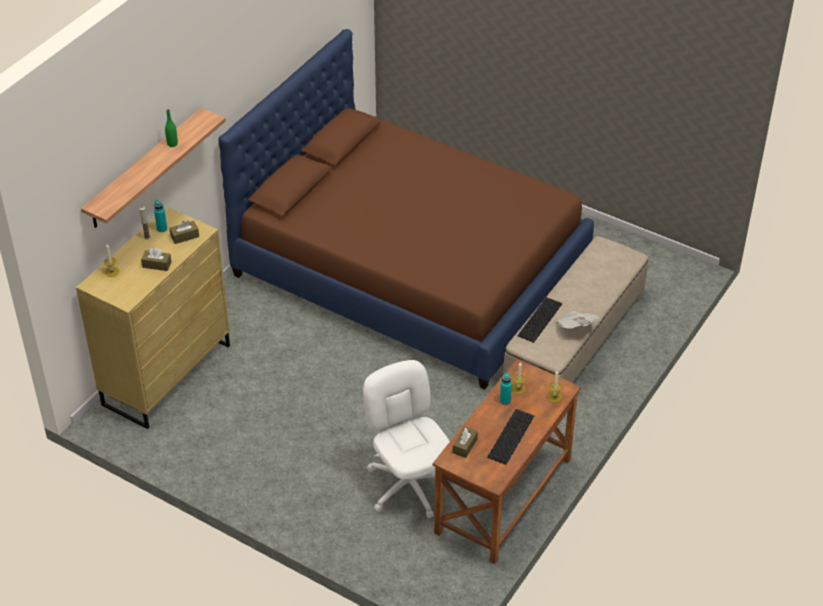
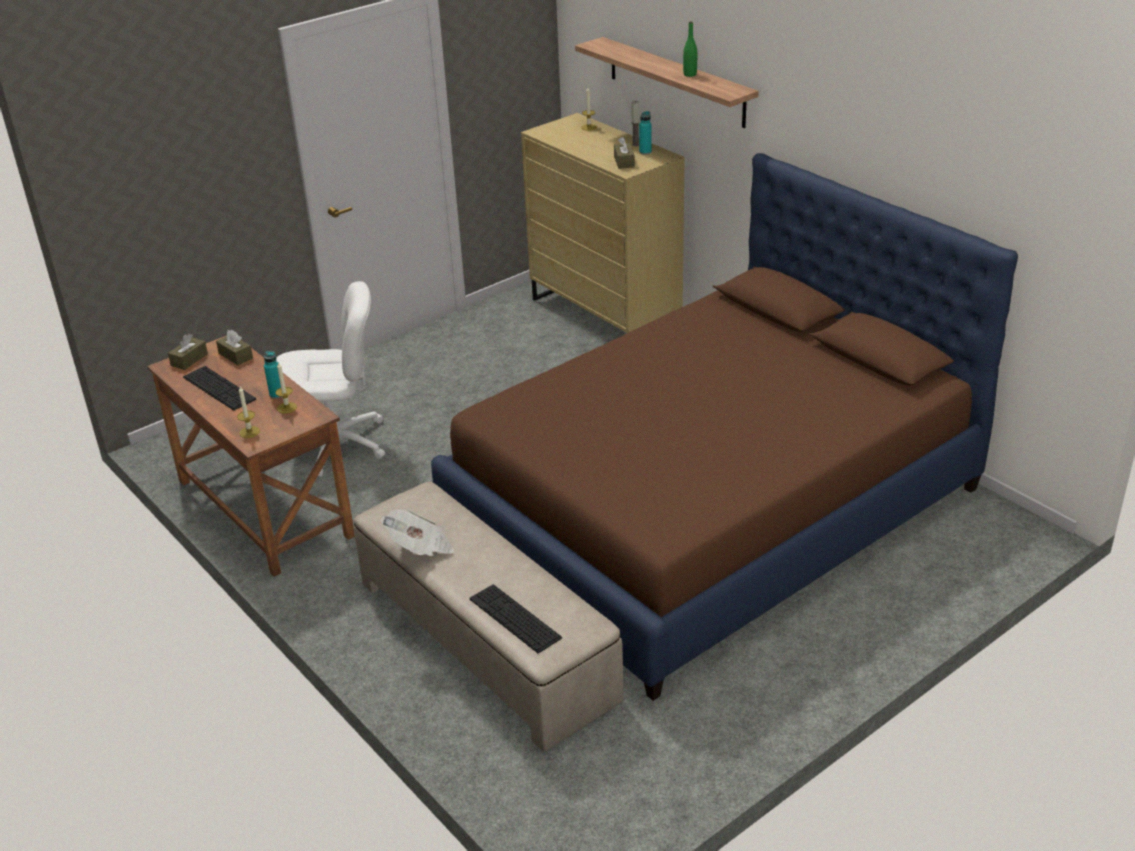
camera: 110 degrees right, 10 degrees down
brown tissue box [141,247,172,271] -> brown tissue box moved to [168,334,208,370]
keyboard [517,297,562,343] -> keyboard moved to [470,584,562,653]

